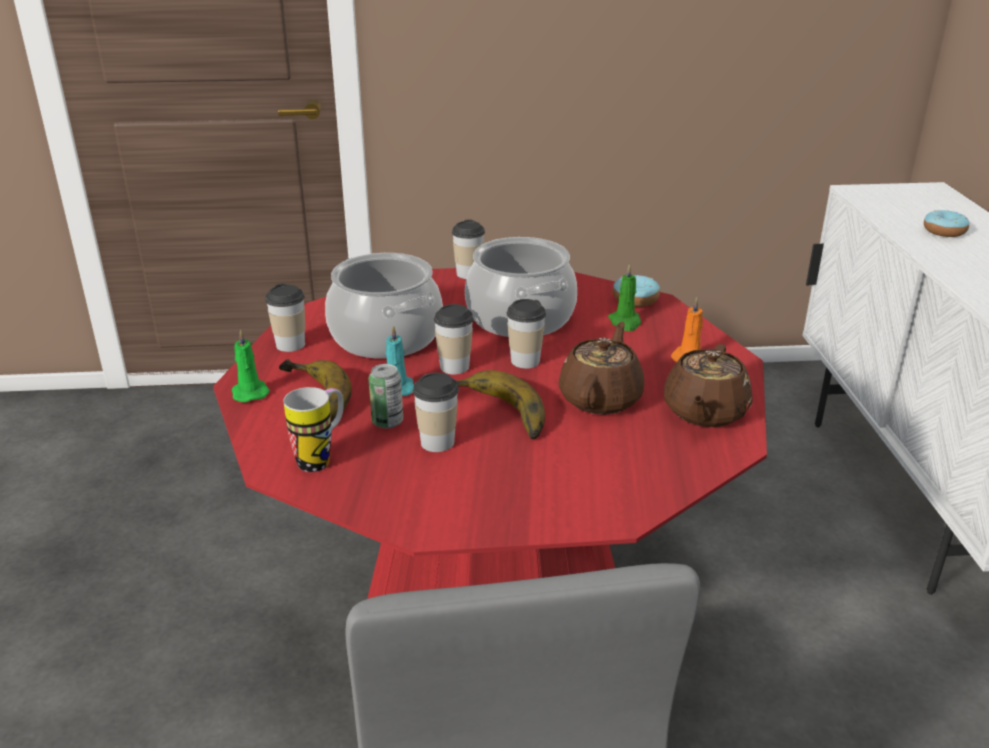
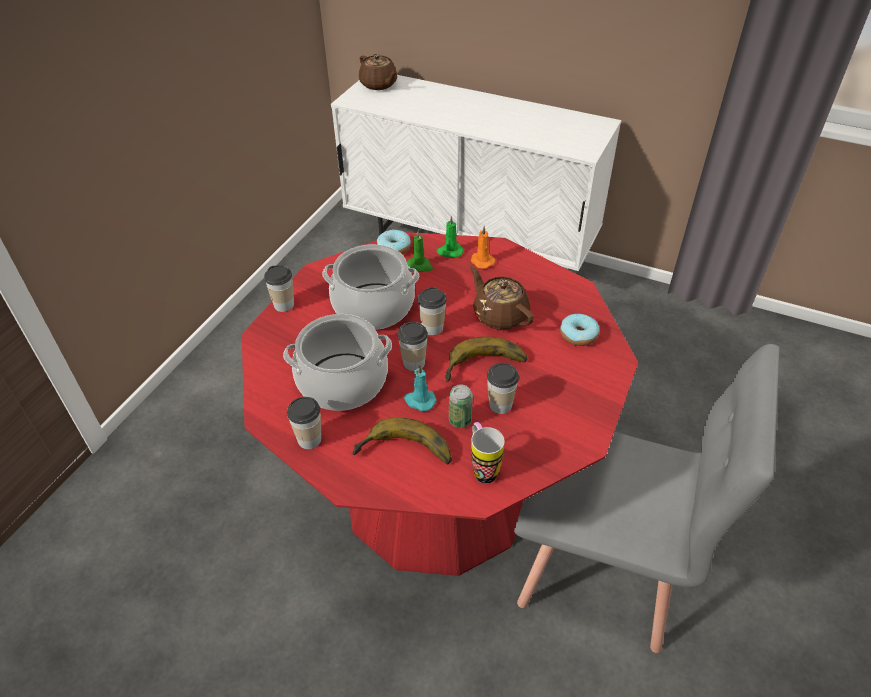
camera: 60 degrees left, 15 degrees up
green candle [232,329,270,402] -> green candle moved to [437,216,463,258]
brown teapot [664,344,752,427] -> brown teapot moved to [359,54,397,90]
donut [924,210,970,237] -> donut moved to [560,314,599,346]

